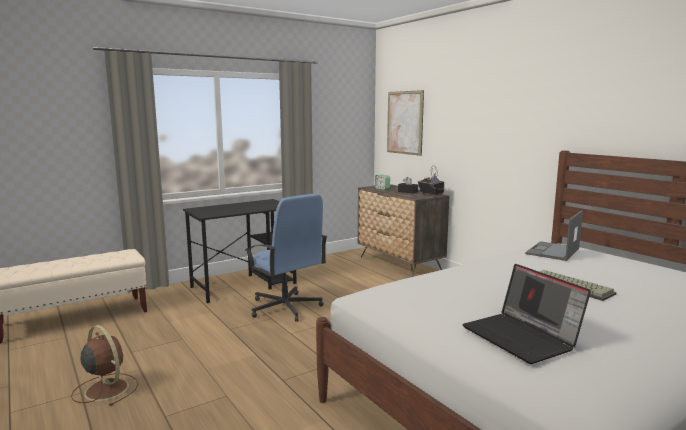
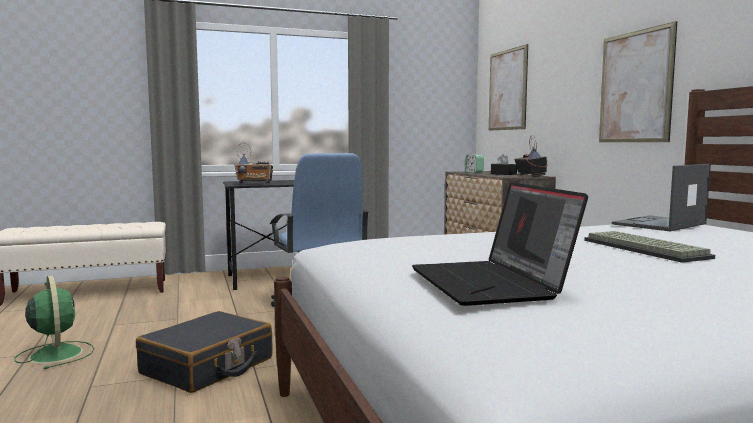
camera: 15 degrees right, 5 degrees down
brown fan [71,325,138,406] -> green fan [14,275,94,369]
none -> black suitcase [136,311,273,393]
none -> radio [235,143,273,183]
none -> picture [599,21,677,142]

